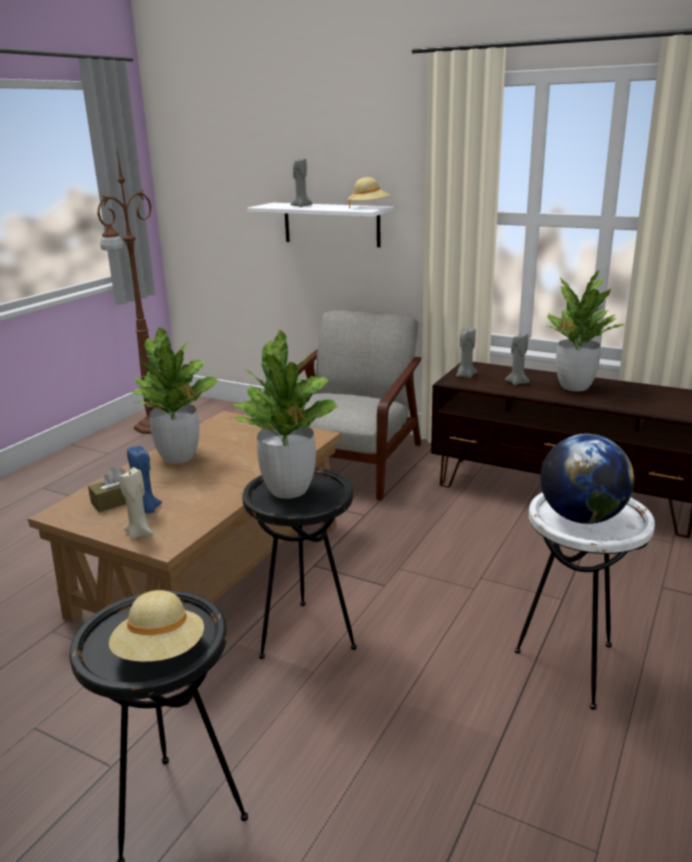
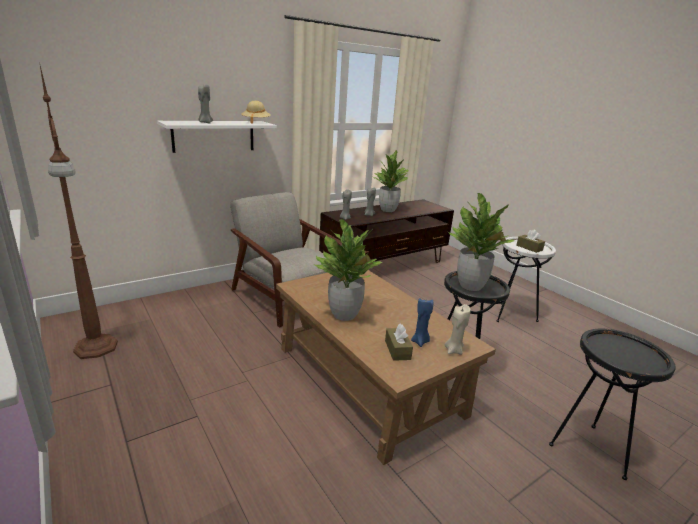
camera: 65 degrees left, 0 degrees up
beige hat [109,590,204,662] -> none
globe [540,434,634,524] -> brown tissue box [516,230,545,253]

